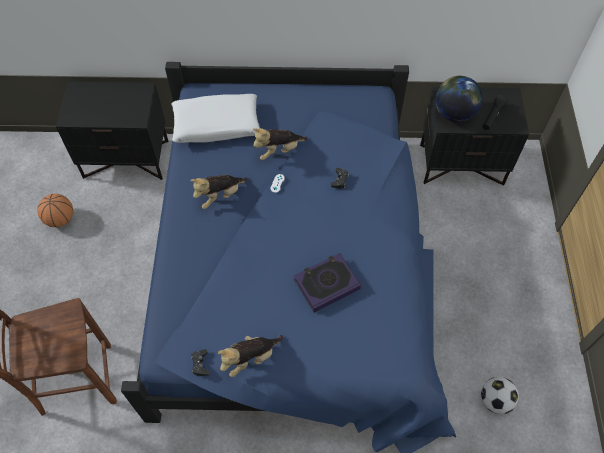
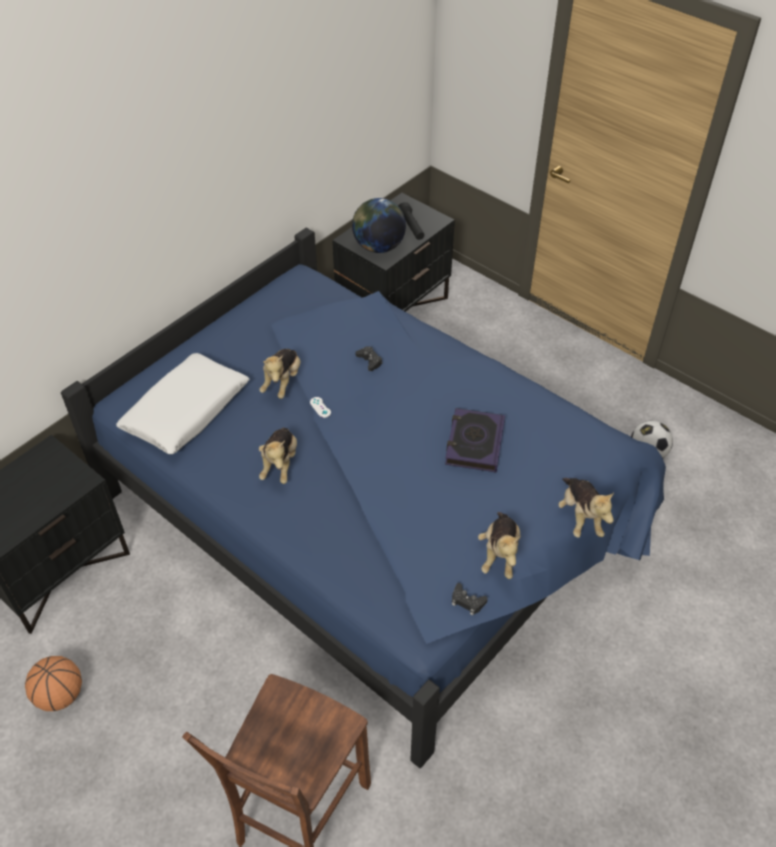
camera: 50 degrees left, 10 degrees down
none -> plush toy [558,478,614,538]

